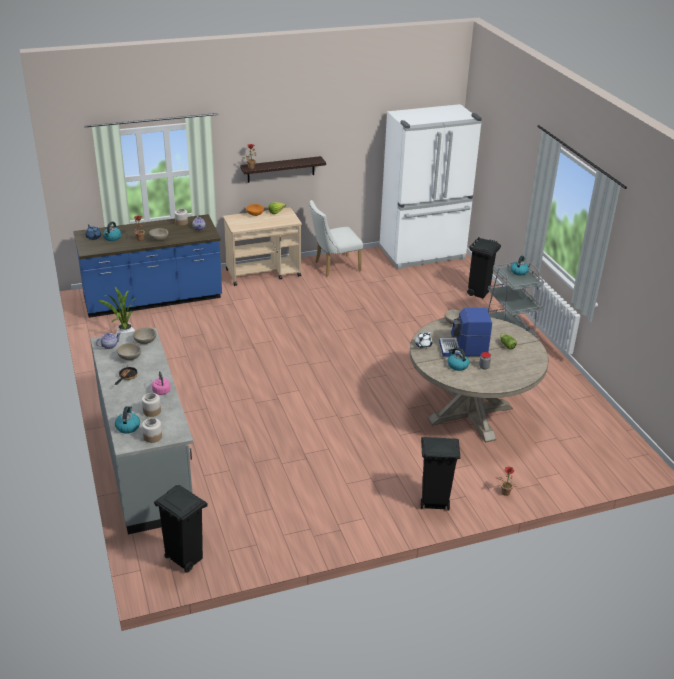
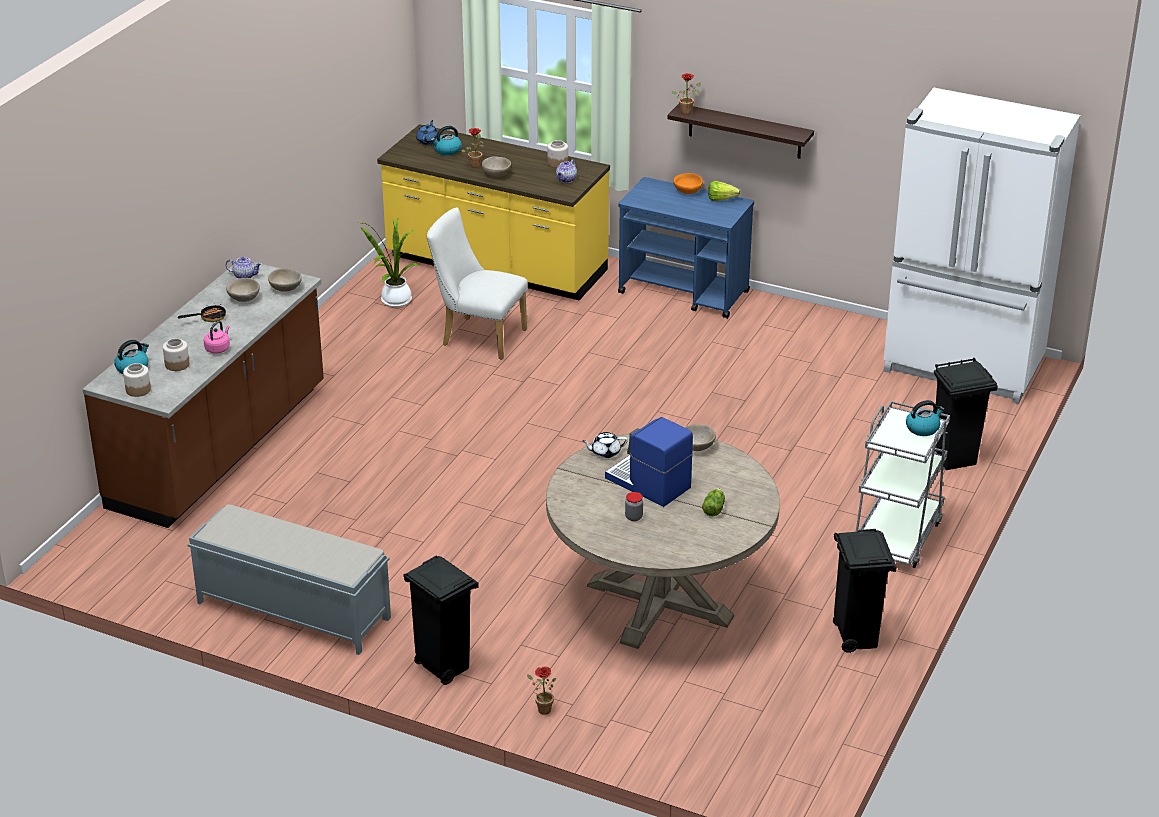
camera: 45 degrees right, 0 degrees up
blue counter [73,214,222,318] -> yellow counter [377,124,610,300]
grey counter [90,328,193,535] -> brown counter [82,262,324,528]
black trash can [154,485,208,573] -> black trash can moved to [833,529,897,653]
beige cart [223,207,302,286] -> blue cart [618,177,754,319]
white chair [309,200,363,276] -> white chair moved to [427,208,528,360]
kettle [447,347,469,371] -> none
none -> grey bench [188,504,391,655]

